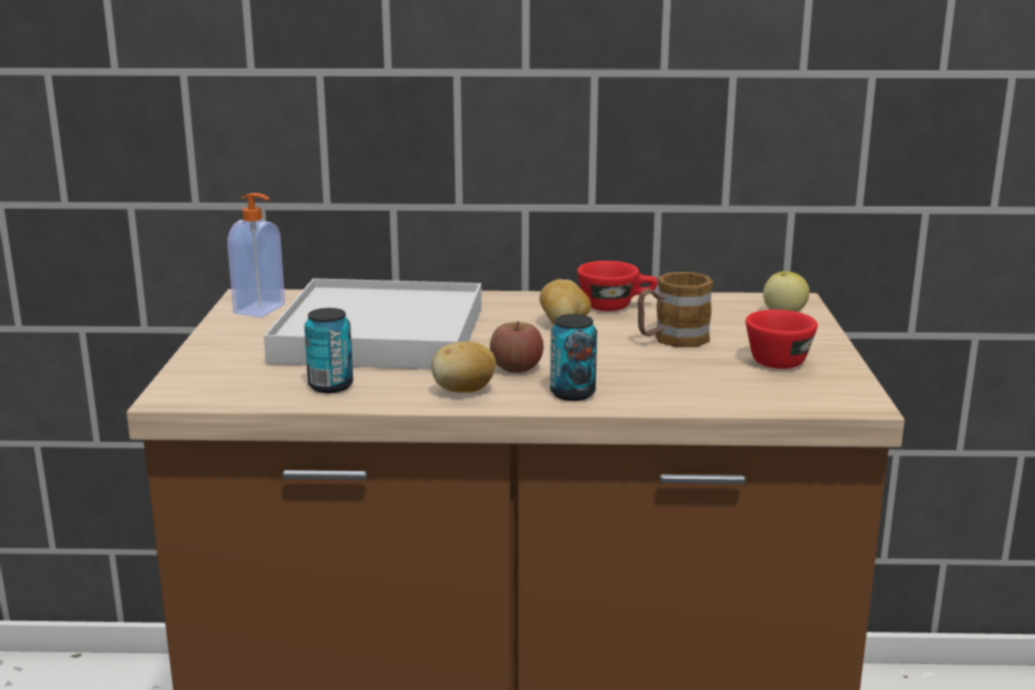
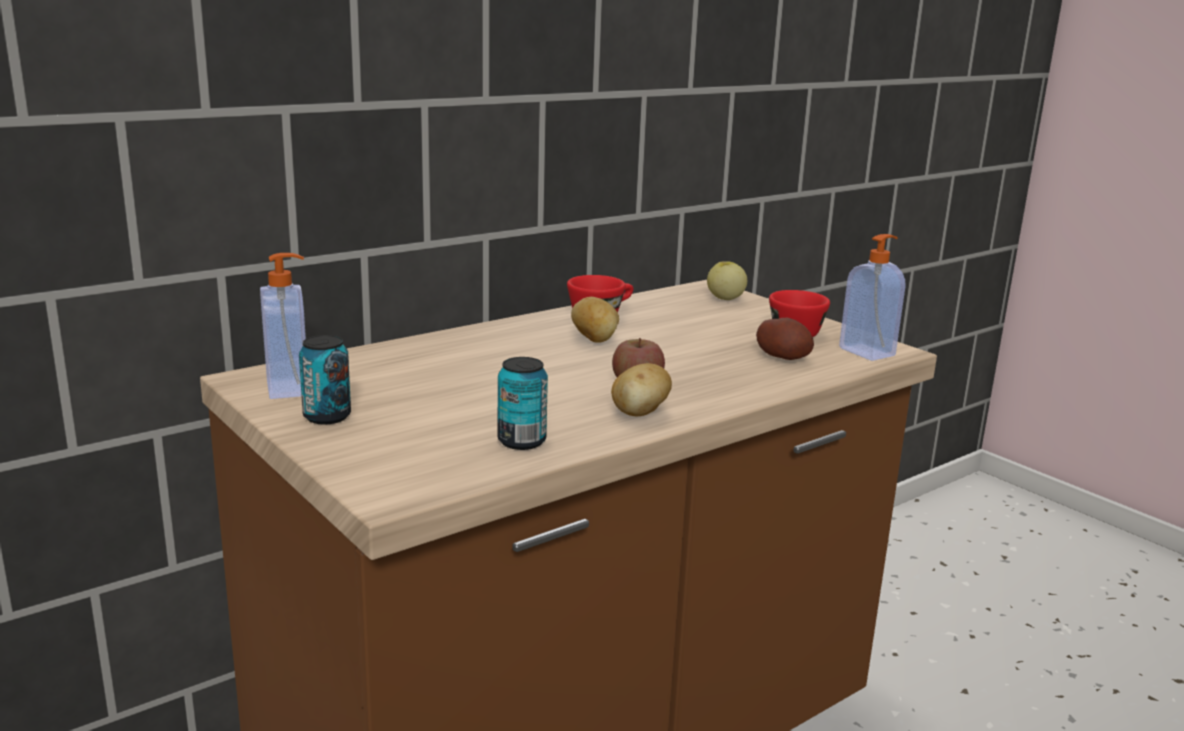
camera: 40 degrees left, 0 degrees up
white tray [264,278,482,369] -> none
can [550,314,597,401] -> can moved to [299,335,351,424]
mug [637,272,713,347] -> none
none -> potato [756,318,814,360]
none -> soap dispenser [839,234,906,361]

